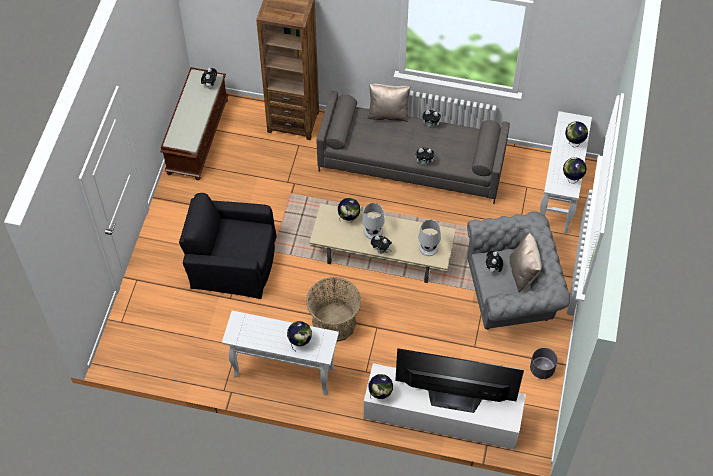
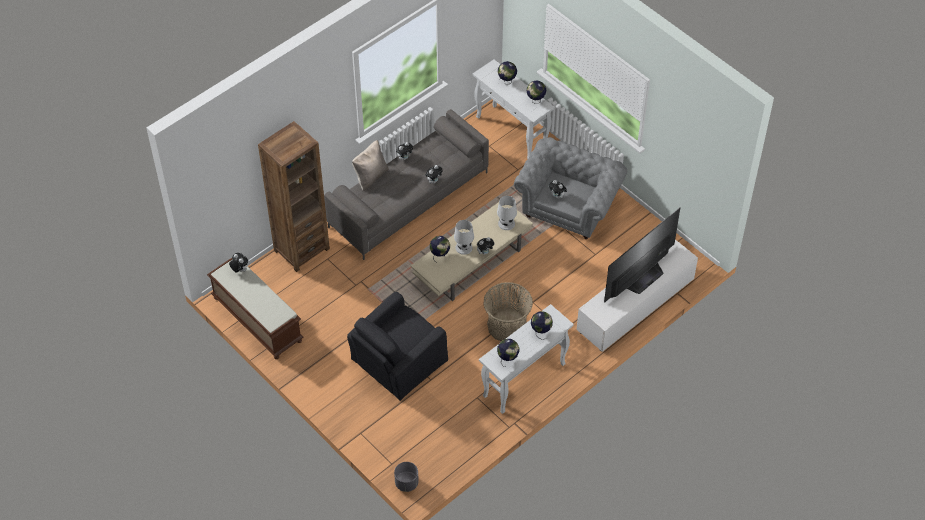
camera: 55 degrees left, 5 degrees down
globe [368,374,393,400] -> globe moved to [497,339,519,367]
beige pillow [509,232,542,293] -> none
grey planter [530,348,558,379] -> grey planter moved to [394,462,419,492]

